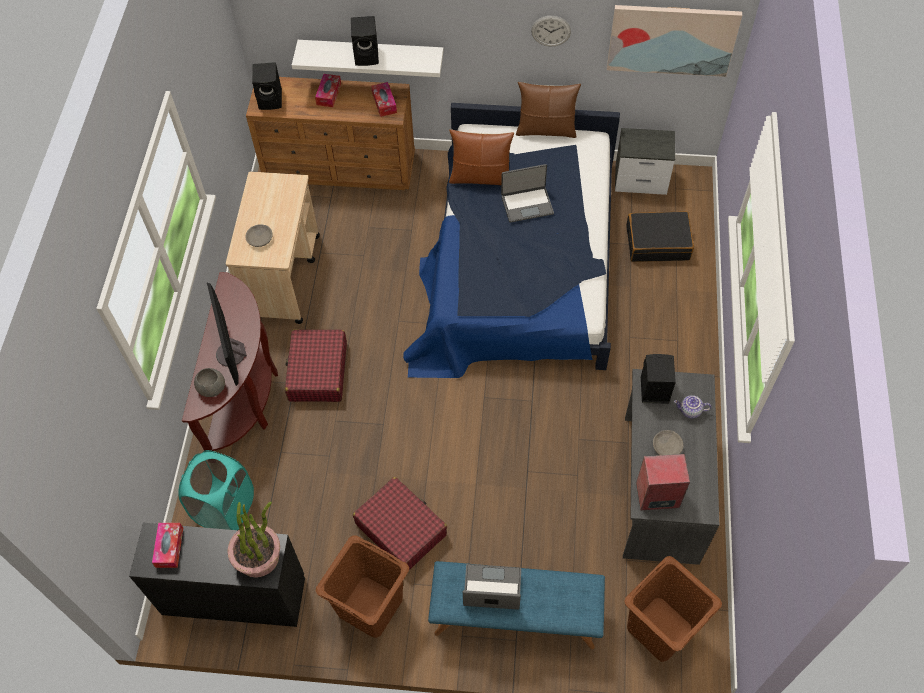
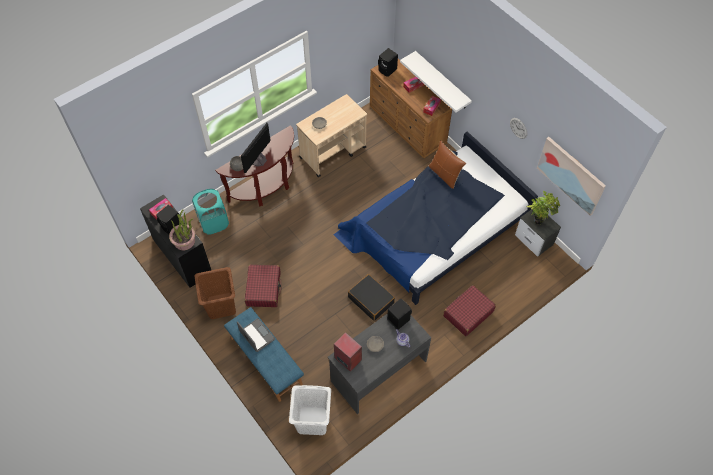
camera: 45 degrees right, 0 degrees up
red suitcase [285,329,347,402] -> red suitcase moved to [443,285,496,336]
black speaker [351,16,379,66] -> black speaker moved to [156,204,179,234]
laptop [501,164,554,223] -> none
brown pillow [516,82,581,138] -> none
brown laundry basket [624,556,722,662] -> white laundry basket [289,385,331,435]
black suitcase [626,211,694,262] -> black suitcase moved to [348,274,395,321]
none -> potted plant [527,191,560,225]

